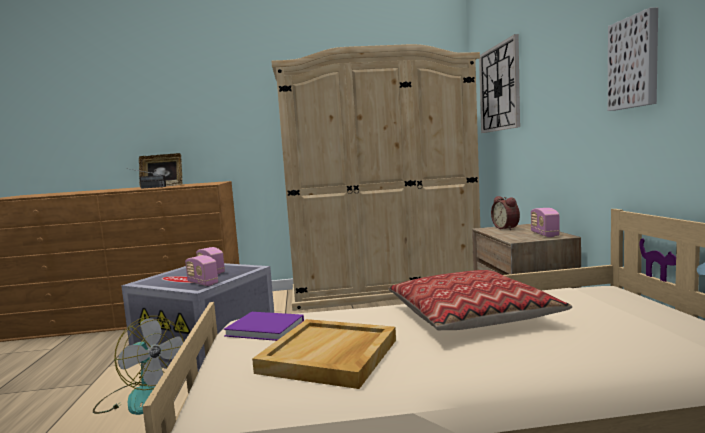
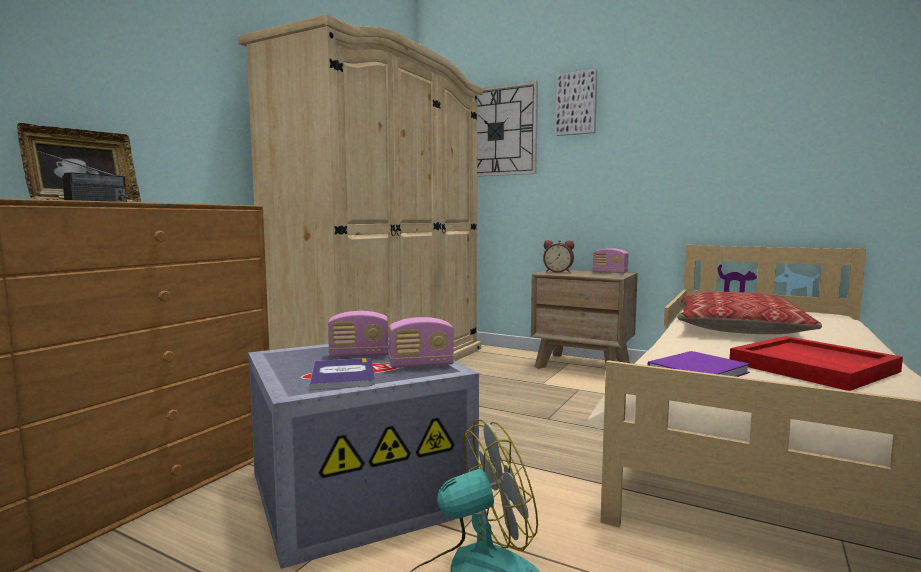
camera: 55 degrees left, 0 degrees up
beige tray [252,319,396,389] -> red tray [730,336,903,391]
picture [608,7,658,111] -> picture moved to [555,69,597,136]
none -> book [309,358,375,390]

